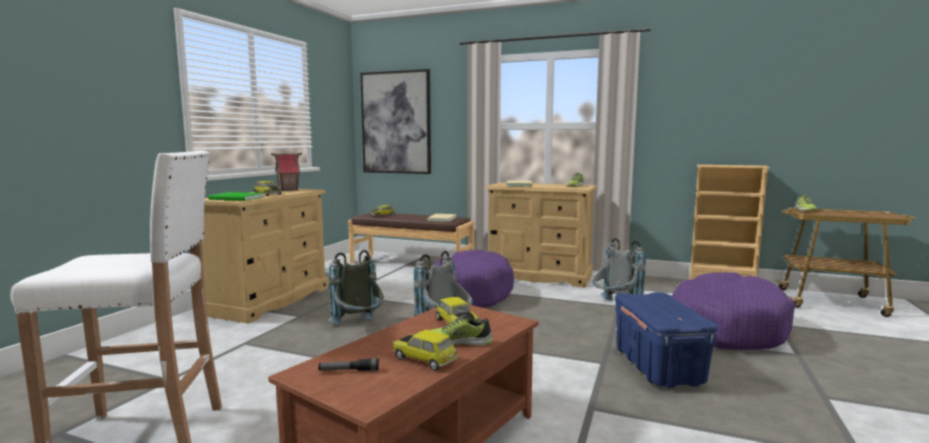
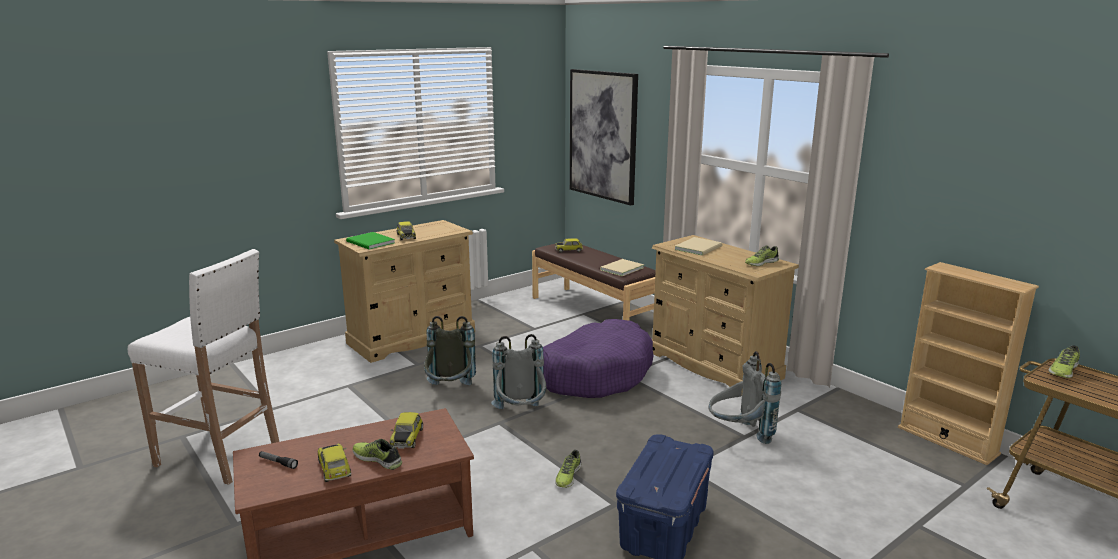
camera: 30 degrees right, 10 degrees up
toy house [271,153,302,191] -> none
purple dog bed [672,272,795,350] -> none
none -> shoe [555,450,581,488]

